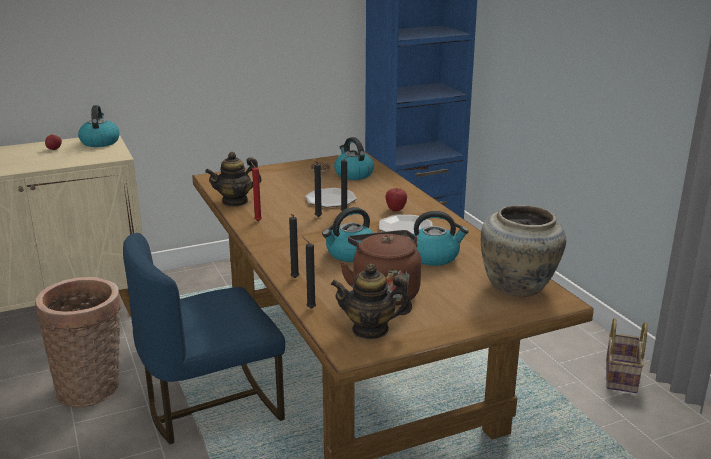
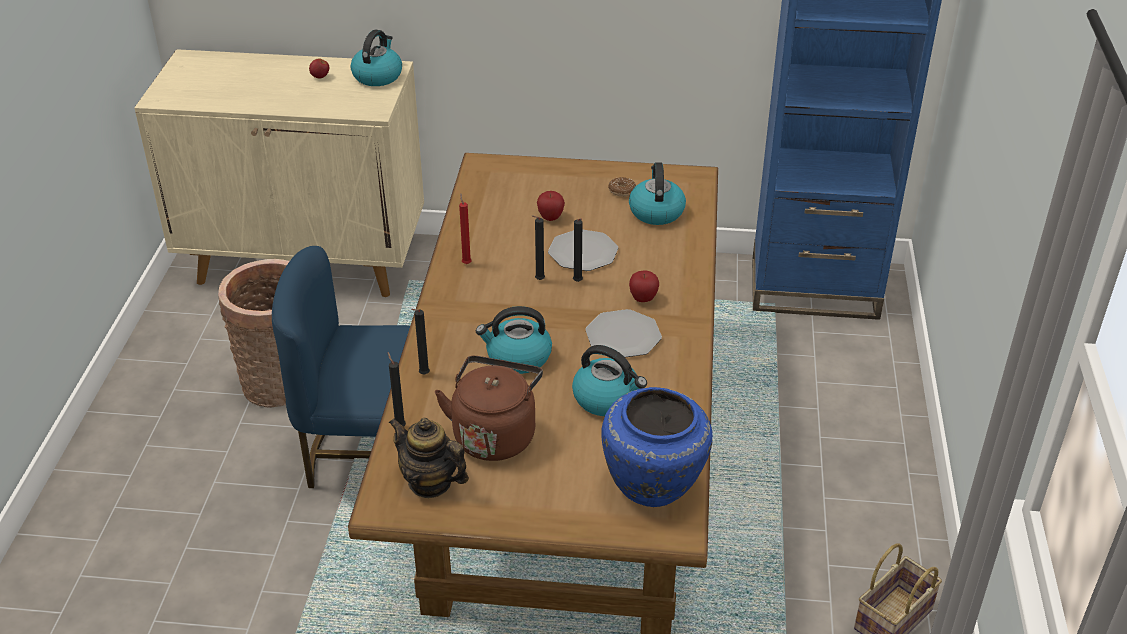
camera: 30 degrees right, 15 degrees up
teapot [205,152,262,206] -> none
beige vase [481,205,566,297] -> blue vase [602,387,713,507]
none -> apple [537,191,565,221]

